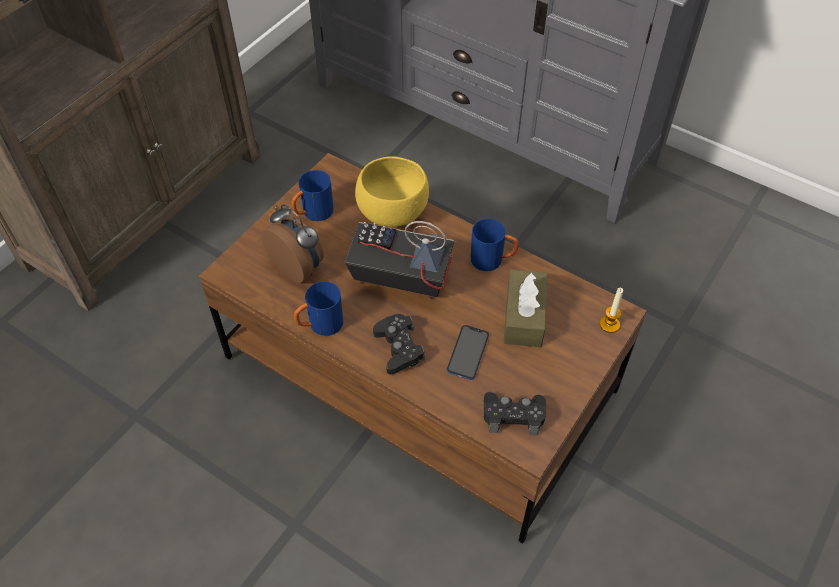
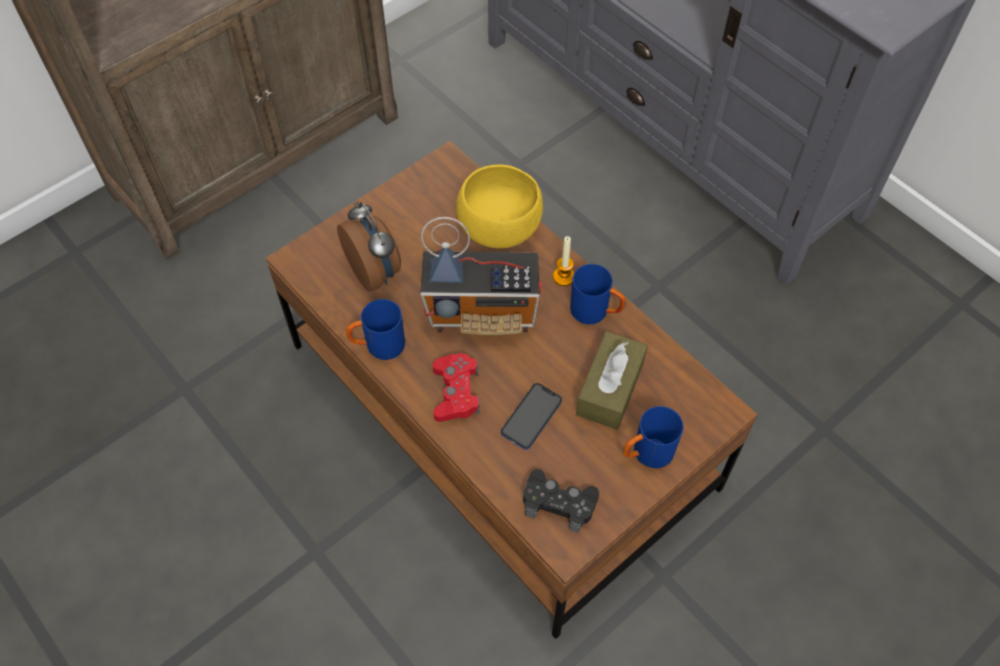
camera: 15 degrees right, 5 degrees up
blue mug [291,170,334,221] -> blue mug moved to [623,406,683,468]
radio [344,221,454,299] -> radio turned 150 degrees clockwise [420,217,541,335]
black game controller [373,314,425,374] -> red game controller [433,353,480,422]
candle [600,288,623,333] -> candle moved to [553,236,574,286]

